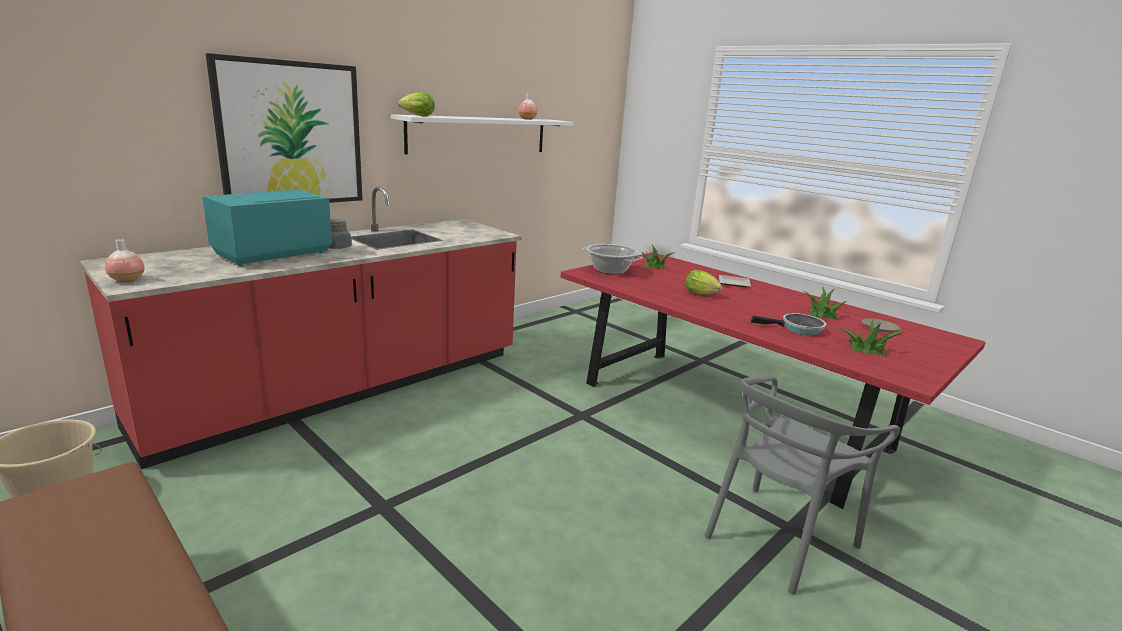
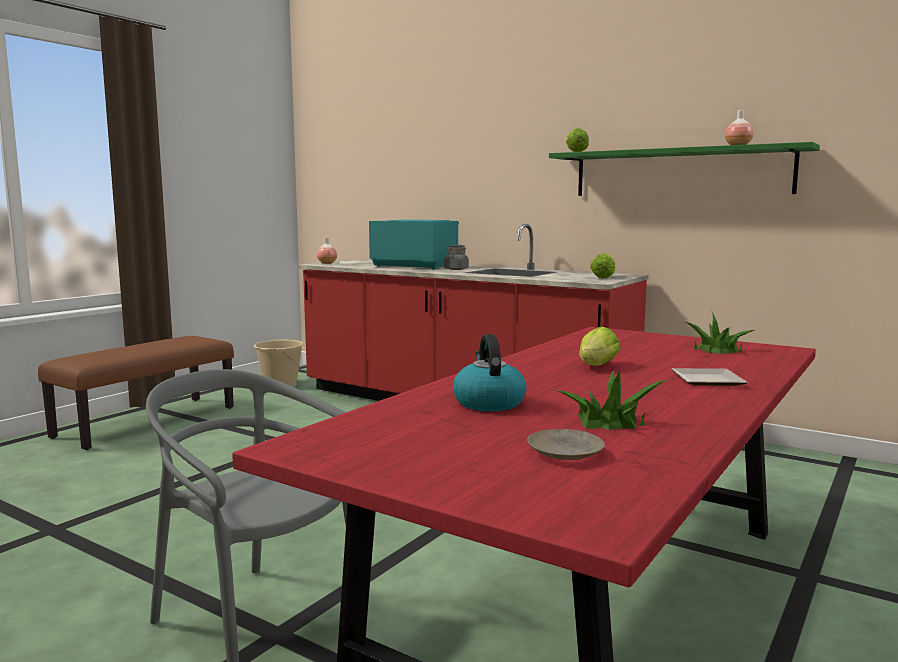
camera: 80 degrees right, 10 degrees down
picture [206,53,362,203] -> none
white shelf [391,114,573,154] -> green shelf [549,142,820,196]
cooking pot [582,244,643,274] -> none
frying pan [751,313,826,335] -> kettle [453,334,527,411]
potted plant [839,320,905,355] -> none
none -> lettuce [590,253,615,279]

